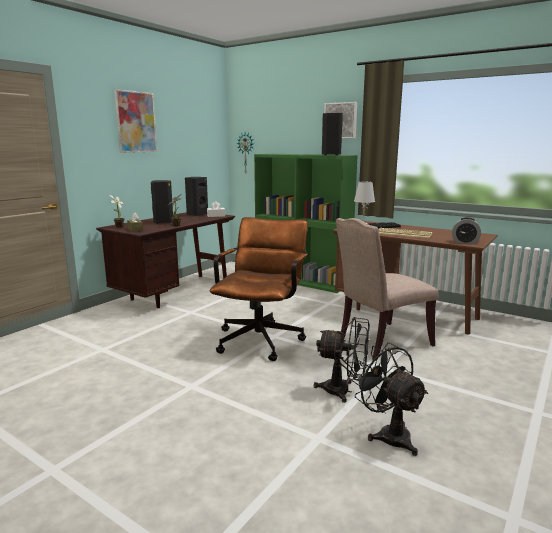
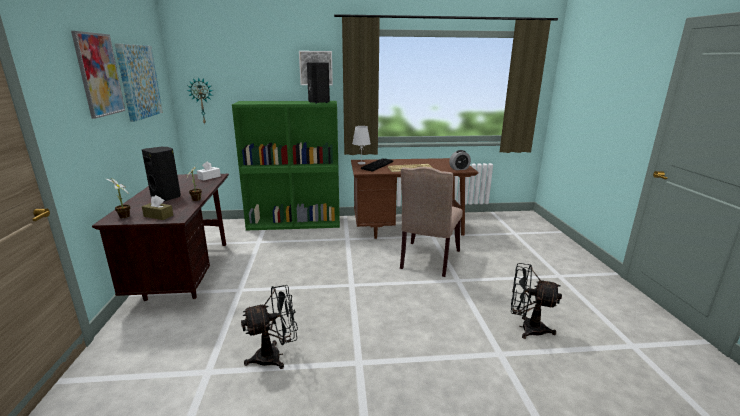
camera: 40 degrees left, 5 degrees up
black speaker [185,177,208,216] -> none
brown office chair [210,217,308,361] -> none
black fan [314,317,370,403] -> black fan moved to [241,285,298,369]
none -> picture [115,43,163,122]

